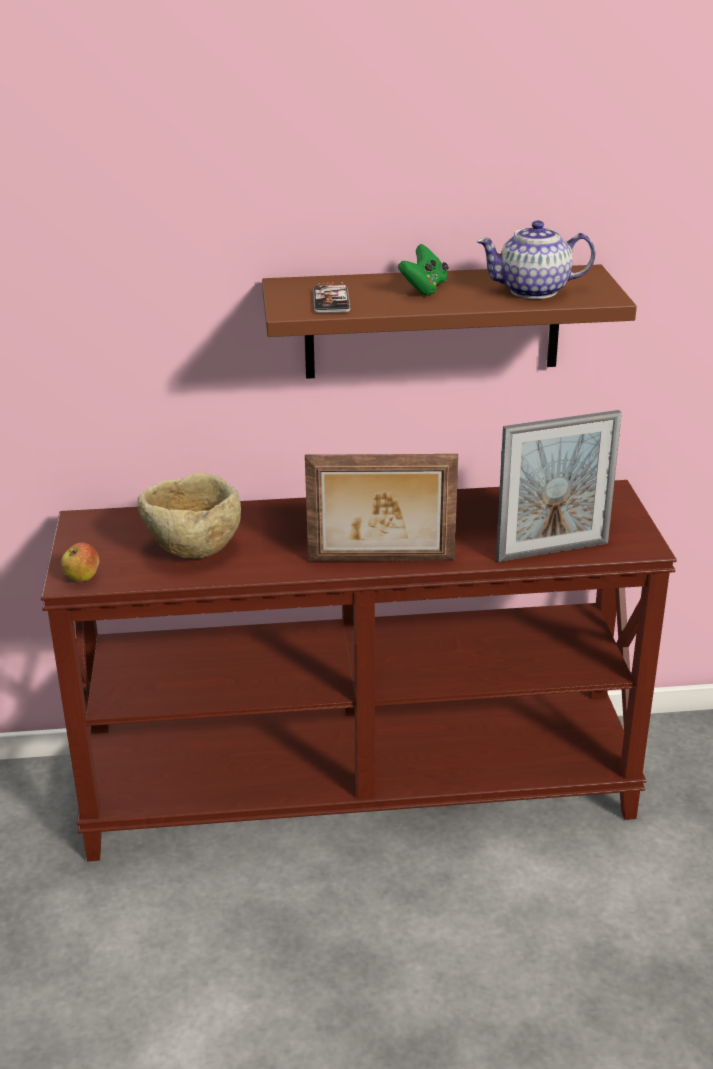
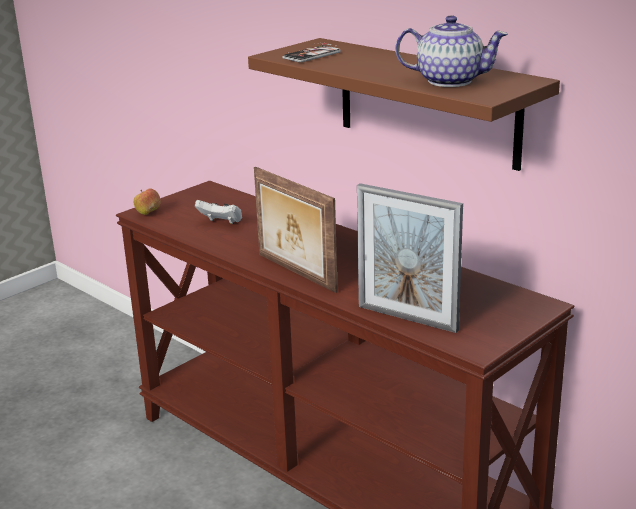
camera: 50 degrees right, 5 degrees down
beige bowl [137,473,241,559] -> white game controller [195,200,242,224]
green game controller [398,244,449,296] -> none
teapot [476,220,596,299] -> teapot turned 150 degrees clockwise [395,15,508,87]

